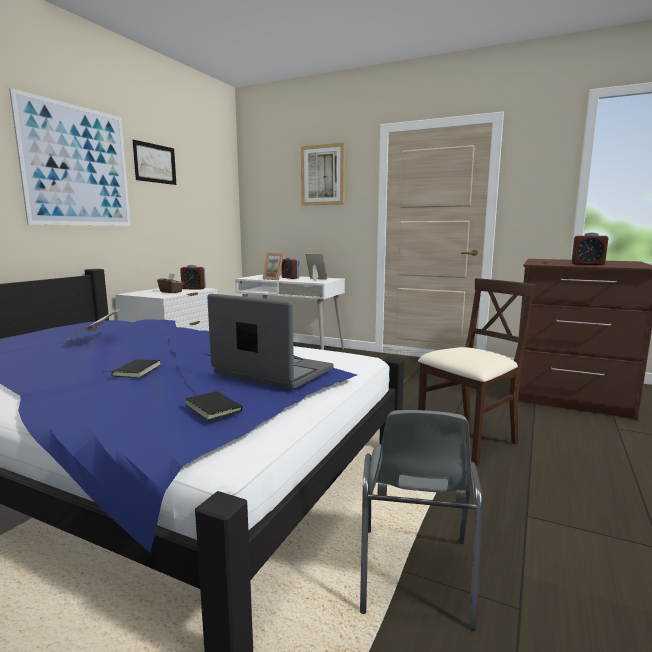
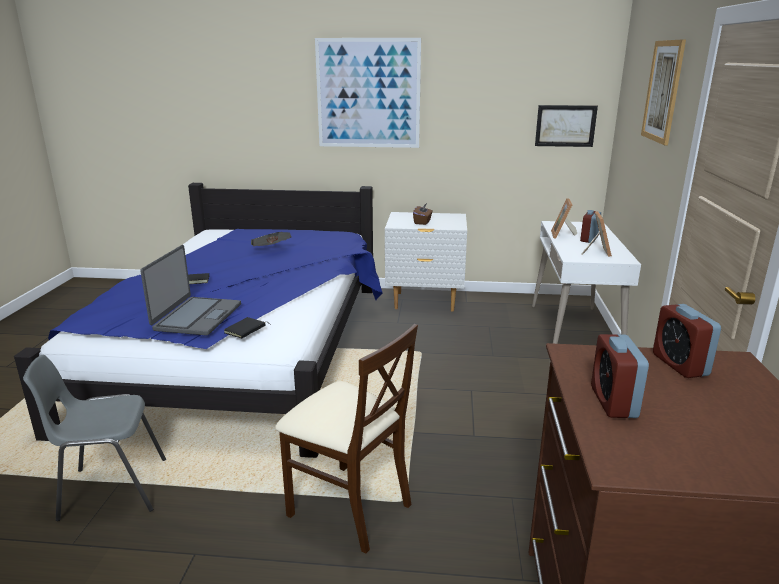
camera: 70 degrees right, 10 degrees up
picture [133,140,176,185] -> picture moved to [535,105,598,147]
alarm clock [180,265,206,290] -> alarm clock moved to [653,304,721,378]
black book [185,389,243,421] -> black book moved to [224,317,271,339]

